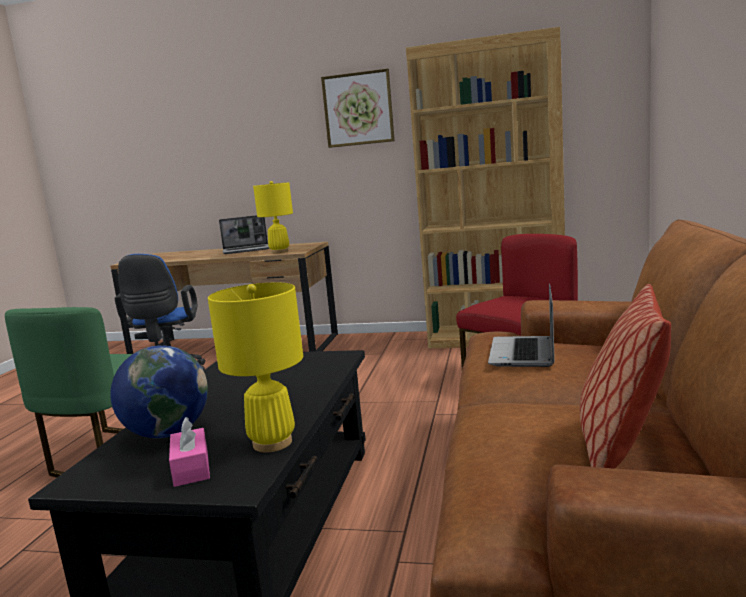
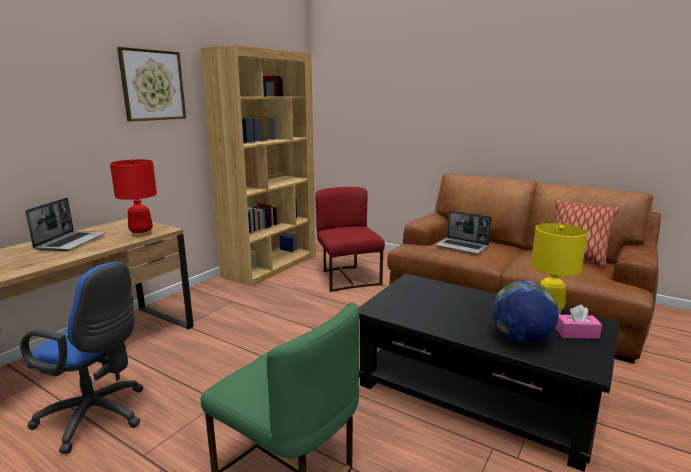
camera: 70 degrees left, 5 degrees up
yellow table lamp [253,181,293,254] -> red table lamp [110,159,157,237]

